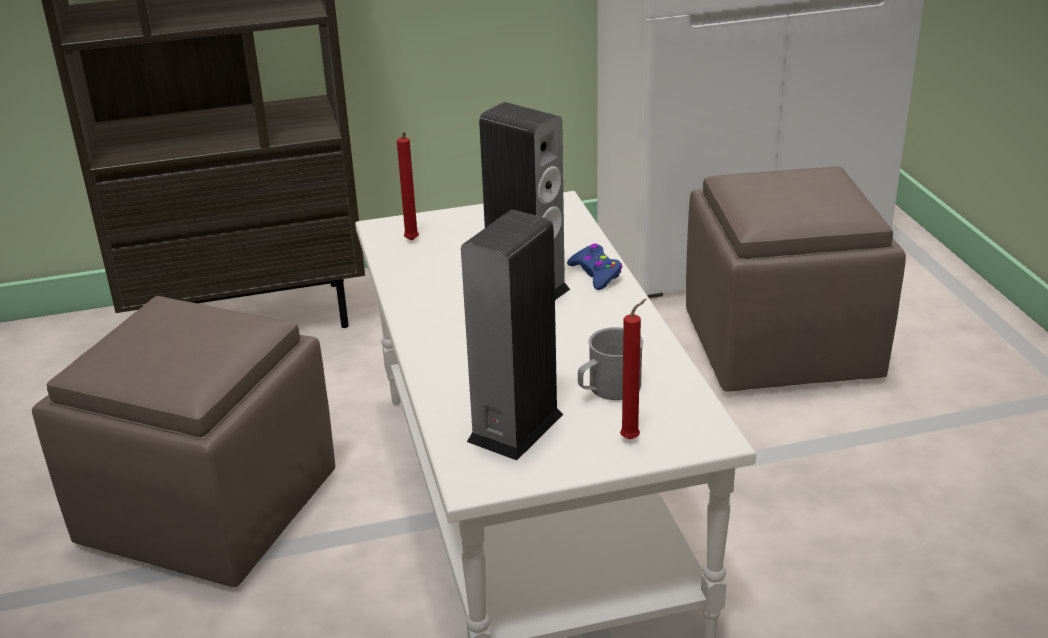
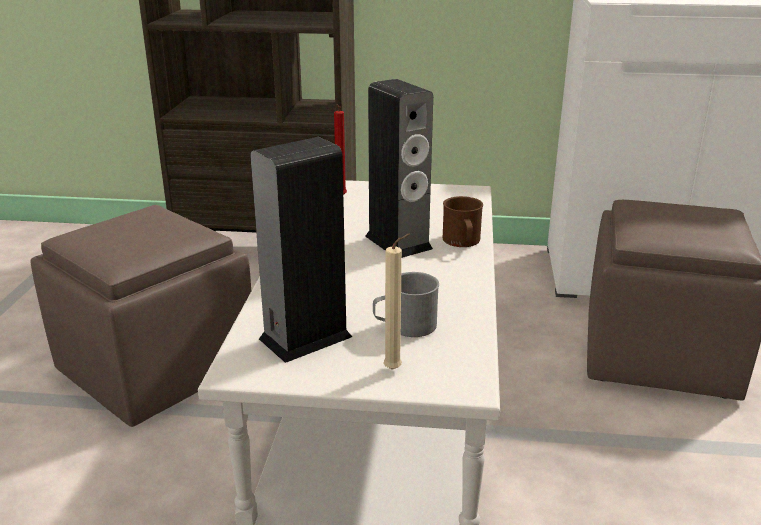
camera: 20 degrees right, 5 degrees down
blue game controller [567,244,623,290] -> brown mug [443,196,483,247]
red candle [620,299,647,439] -> beige candle [383,233,410,370]

